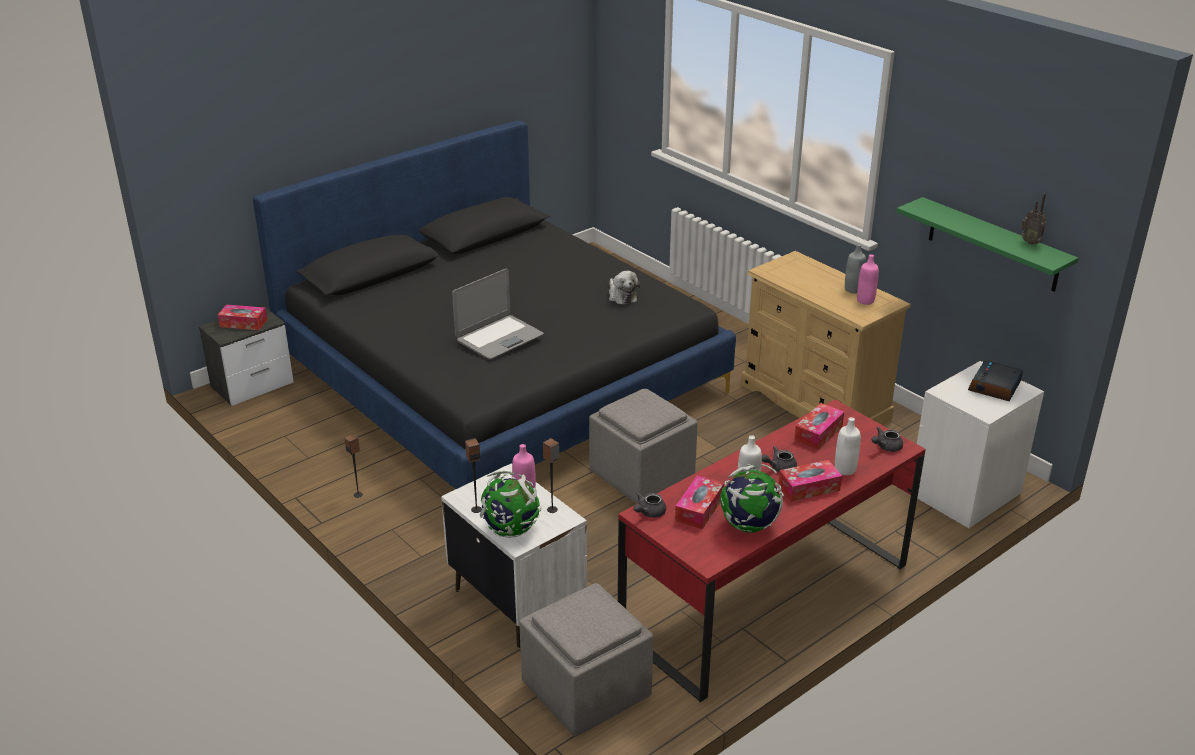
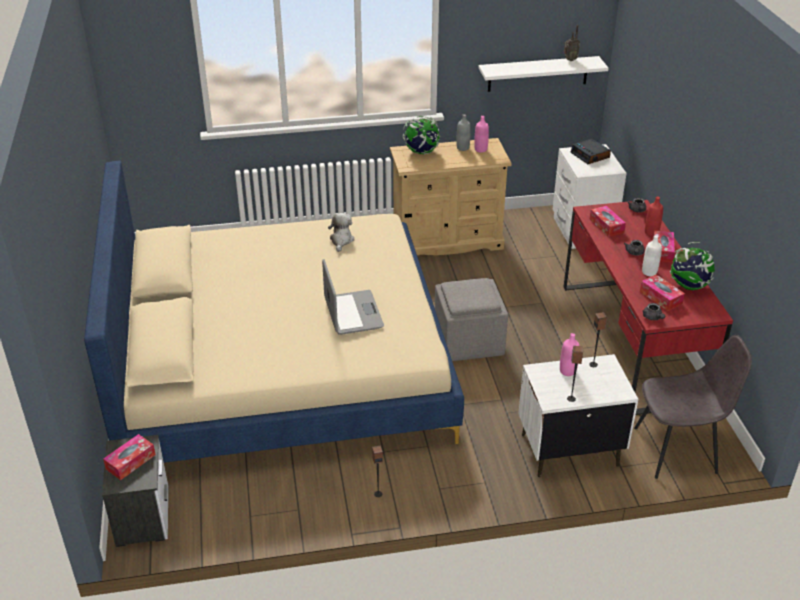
camera: 60 degrees left, 5 degrees up
black bed [253,121,736,490] -> beige bed [84,160,464,463]
globe [480,471,541,538] -> globe moved to [403,116,440,154]
grey ottoman [519,583,653,736] -> grey chair [634,335,752,479]
plush toy [609,271,640,305] -> plush toy turned 90 degrees counterclockwise [328,213,354,252]
white bottle [835,417,861,475] -> red bottle [645,197,663,236]
green shelf [897,197,1078,292] -> white shelf [479,56,609,92]

